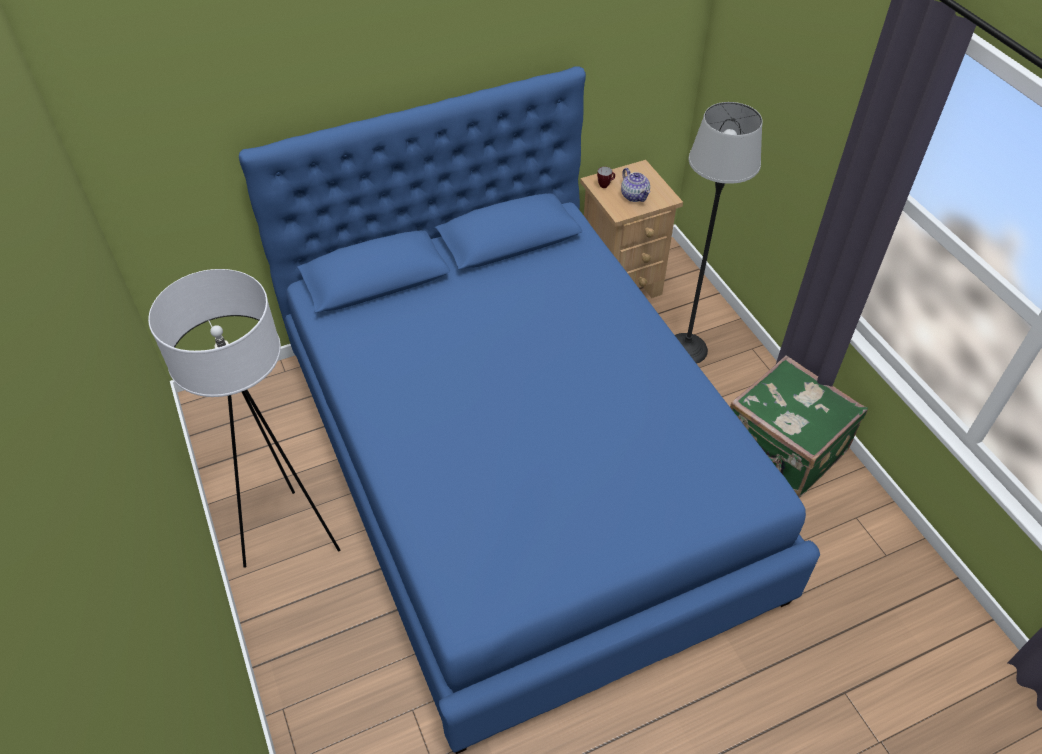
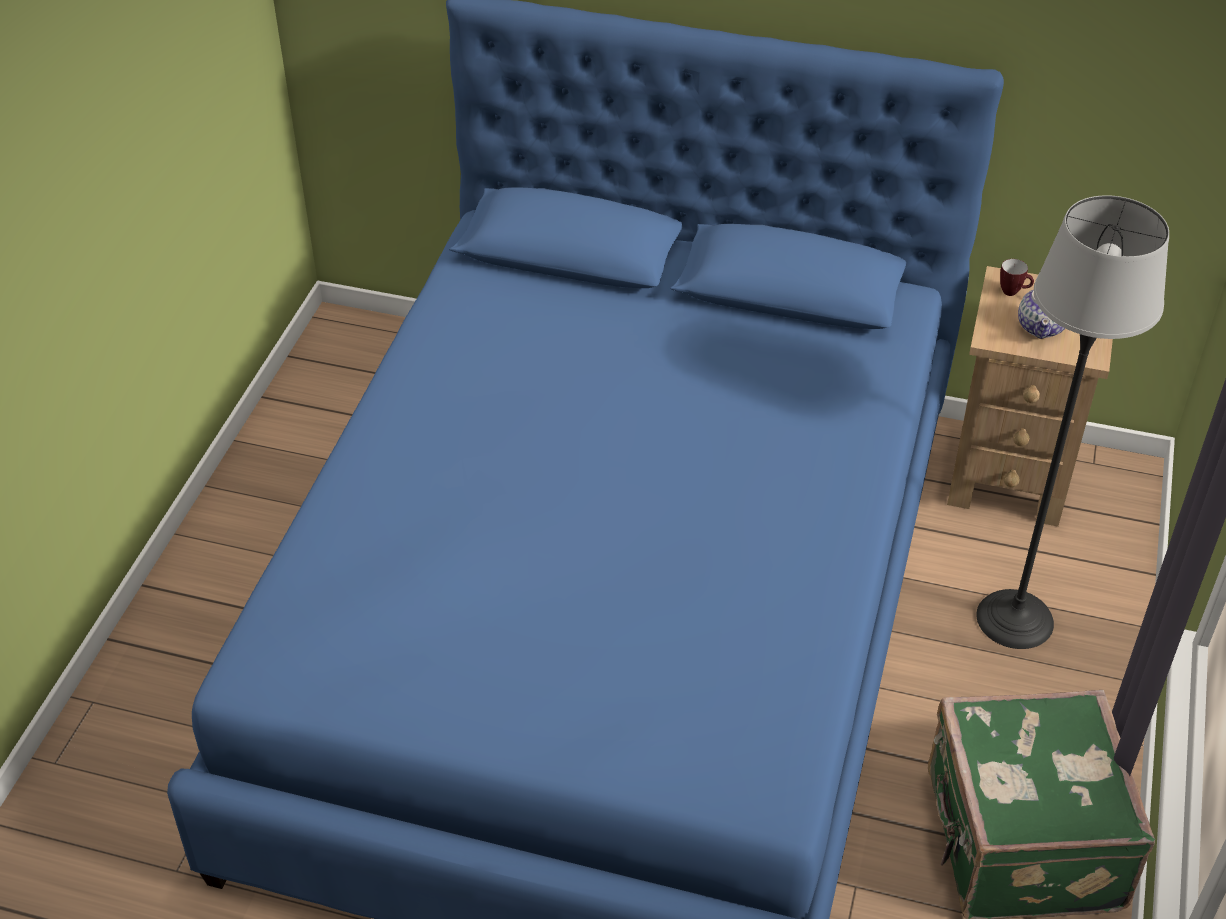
camera: 40 degrees right, 5 degrees down
white floor lamp [148,269,340,568] -> none

